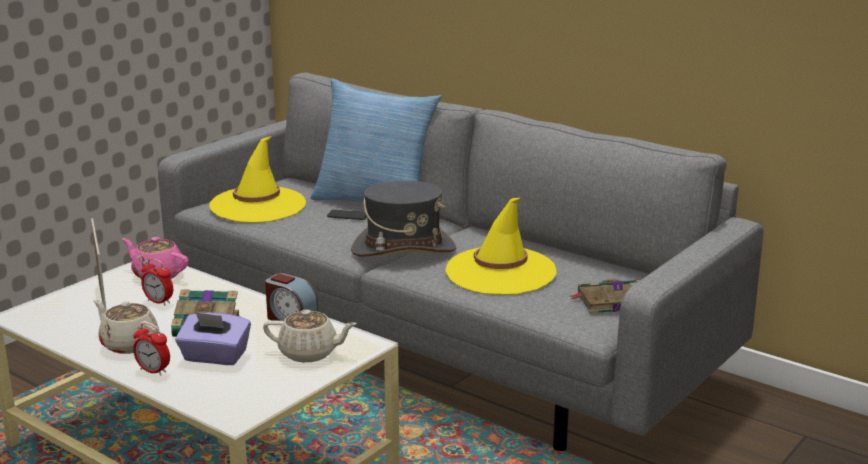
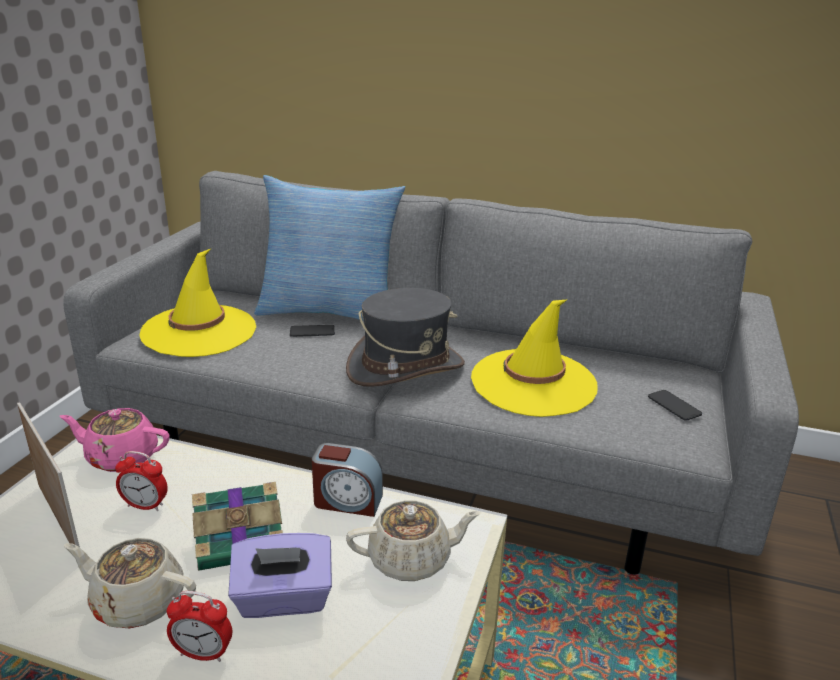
camera: 20 degrees left, 5 degrees up
book [570,279,640,314] -> phone [648,390,702,421]

